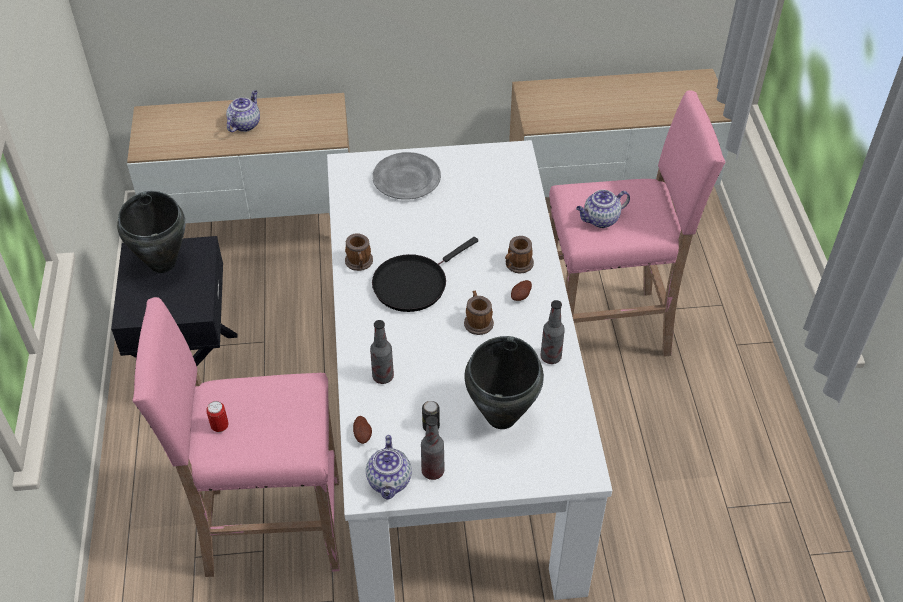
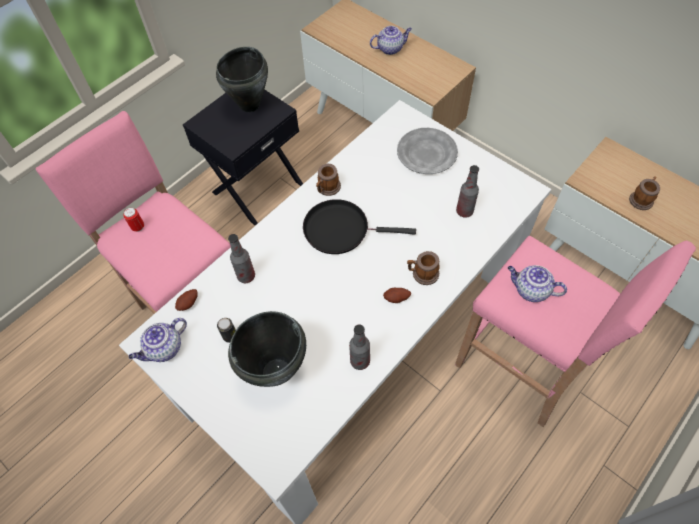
camera: 50 degrees right, 10 degrees up
bottle [421,416,445,480] -> bottle moved to [456,165,479,218]
mug [464,291,494,335] -> mug moved to [629,176,660,210]

